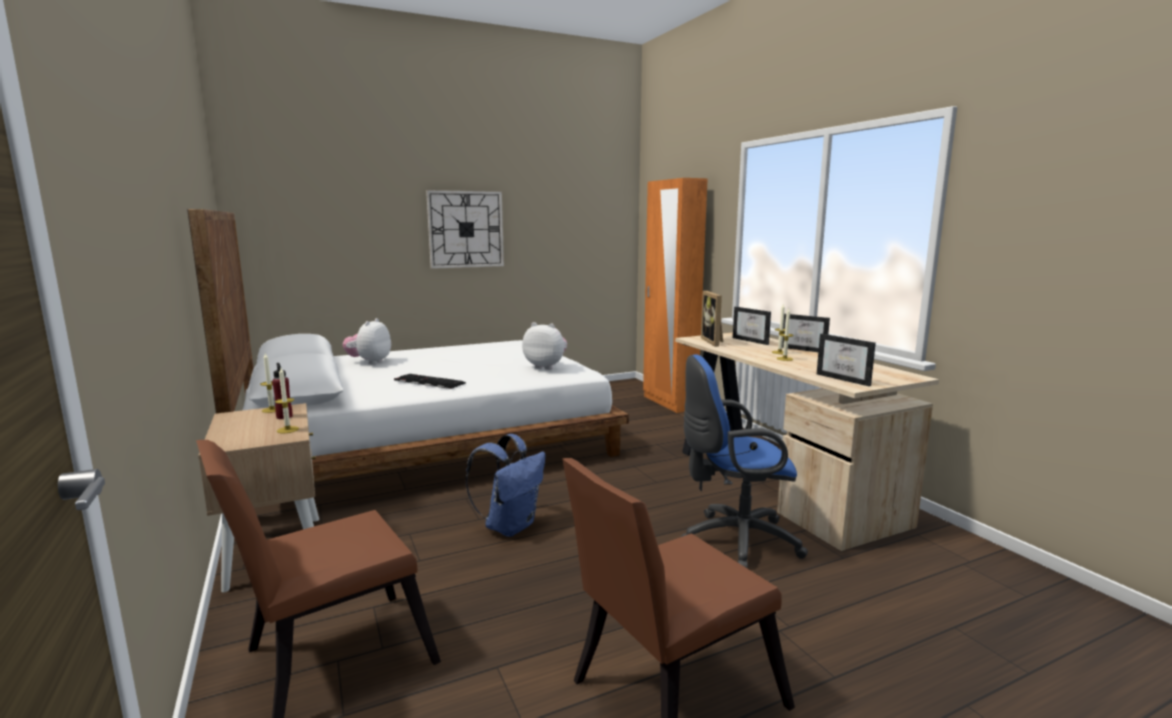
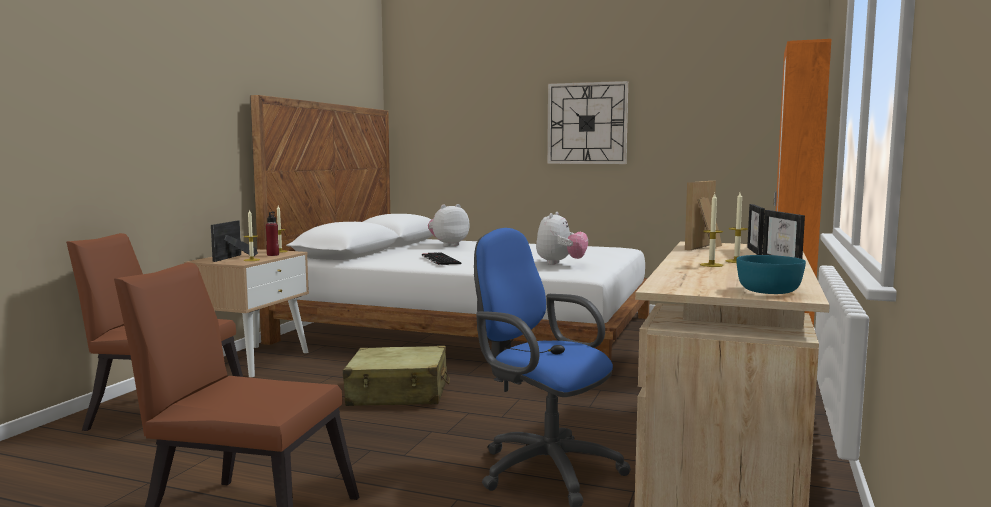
camera: 45 degrees right, 5 degrees down
blue backpack [465,434,545,537] -> beige suitcase [343,346,449,406]
plush toy [522,322,567,370] -> plush toy turned 45 degrees clockwise [536,212,588,265]
picture frame [817,334,876,386] -> picture frame moved to [211,221,258,262]
none -> turquoise bowl [736,255,806,294]

